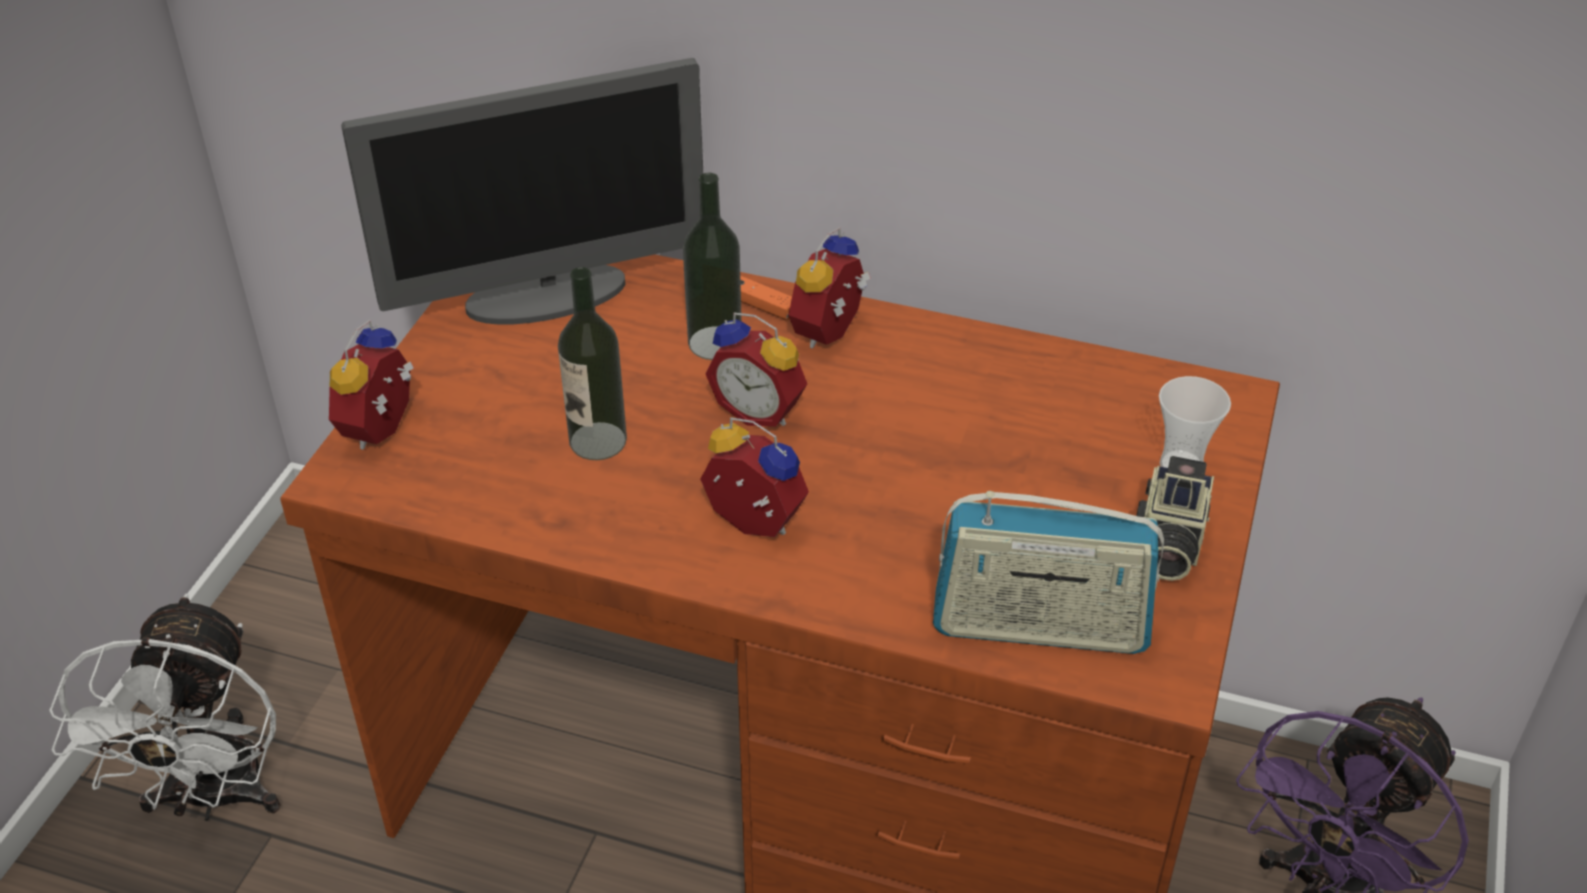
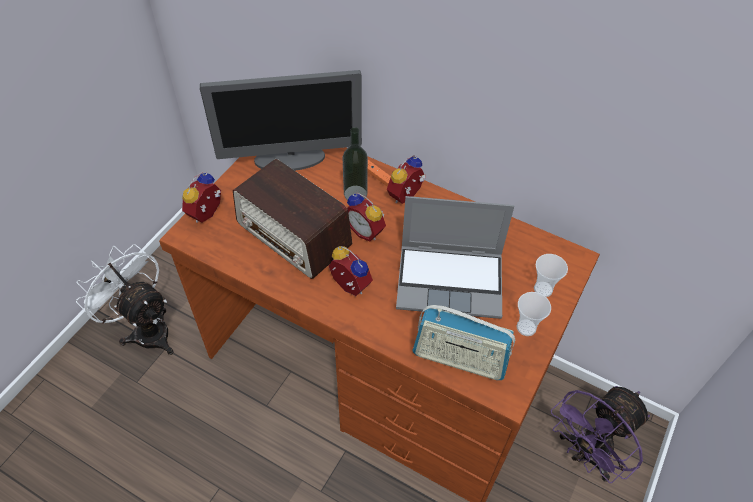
camera: 10 degrees right, 10 degrees up
white fan [49,593,281,821] -> white fan turned 120 degrees clockwise [76,244,174,355]
bottle [558,267,627,460] -> radio [233,159,352,279]
camera [1136,456,1214,581] -> cup [517,292,551,336]
none -> laptop [396,196,514,319]

